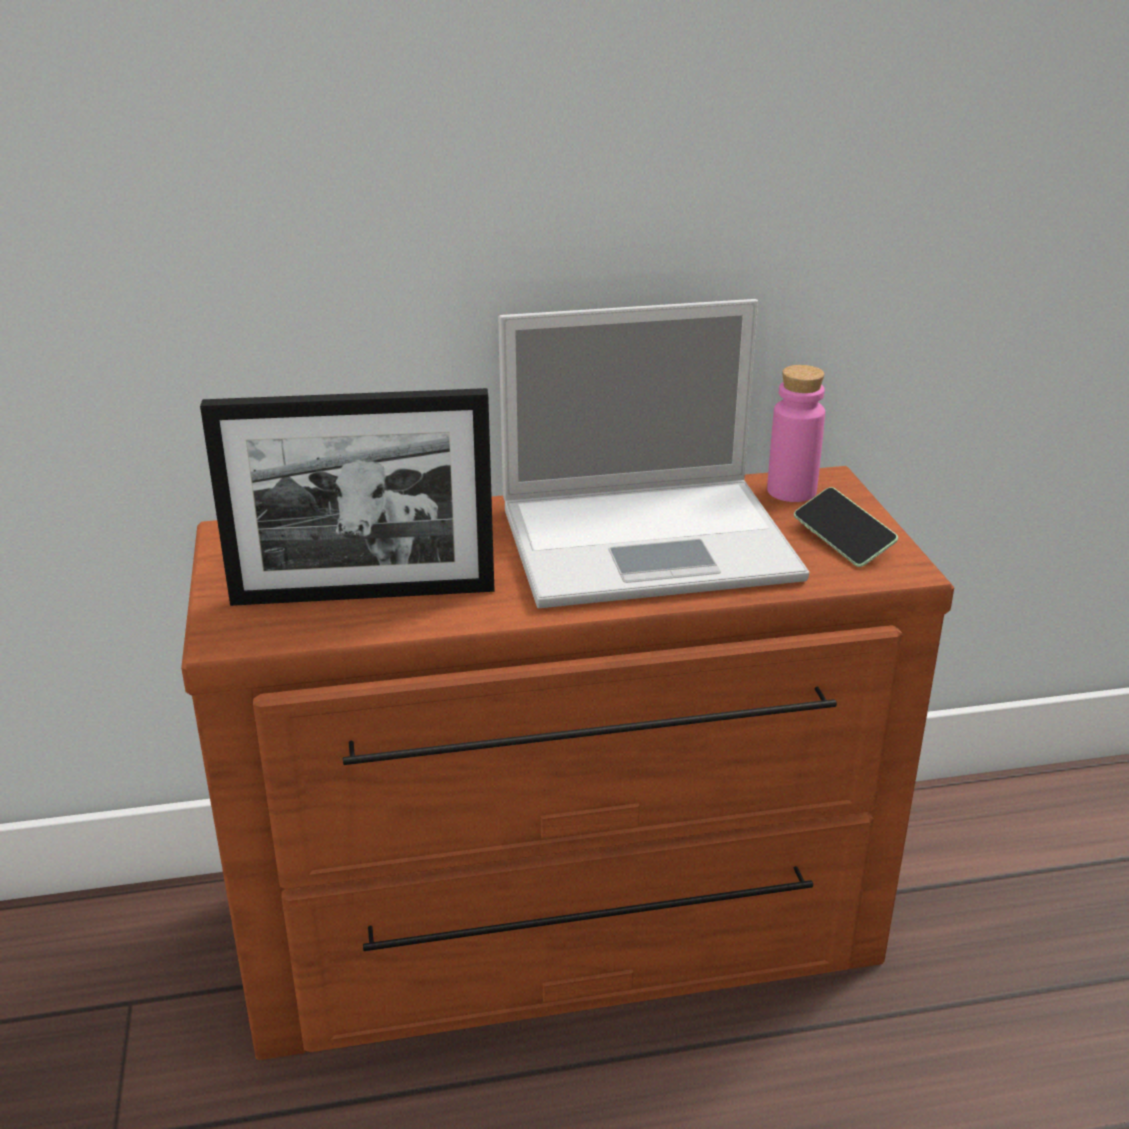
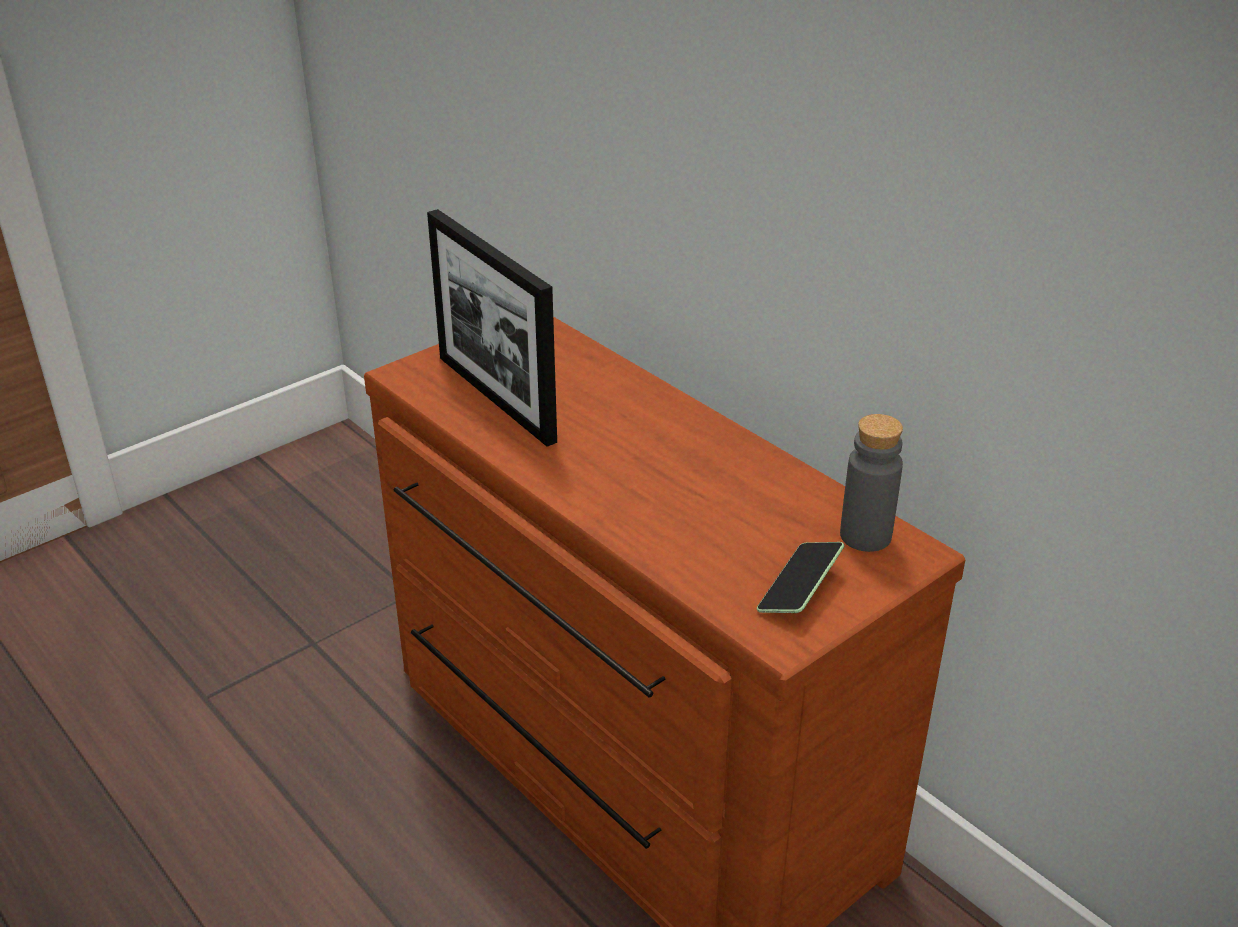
camera: 60 degrees right, 5 degrees up
laptop [498,299,809,608] -> none
pink bottle [767,365,825,502] -> grey bottle [840,414,903,552]

